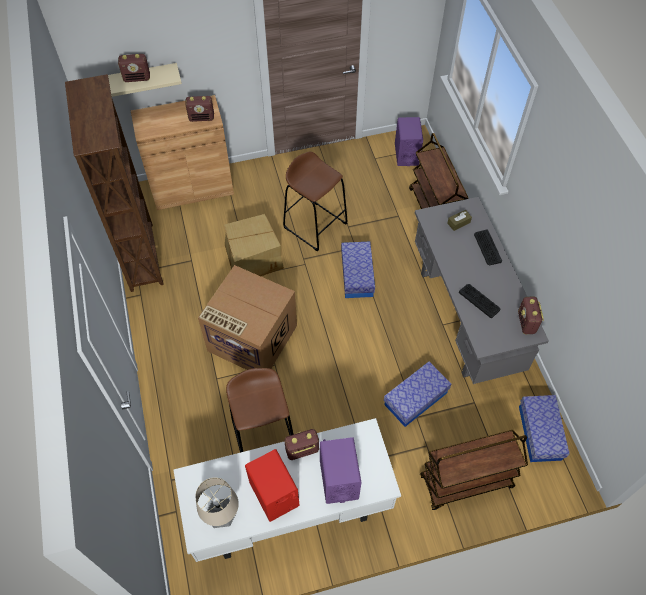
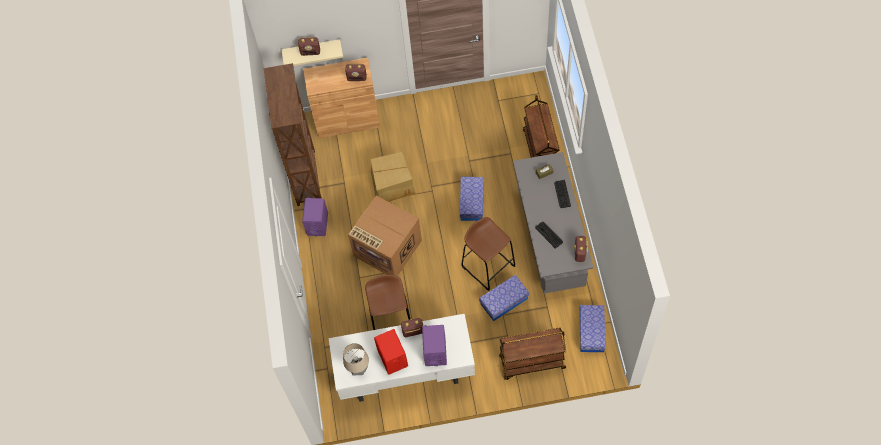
camera: 10 degrees right, 5 degrees up
brown stool [283,152,347,251] -> brown stool moved to [462,217,515,291]
purple speaker [395,117,423,166] -> purple speaker moved to [302,198,328,236]

